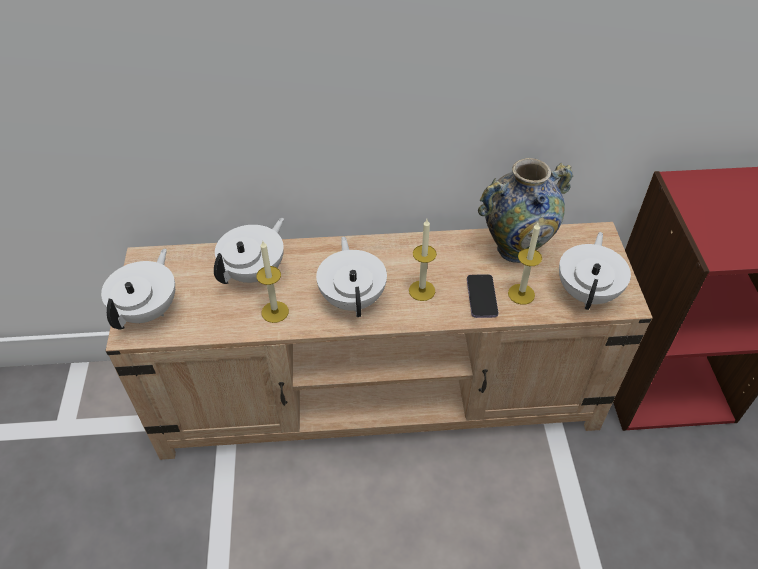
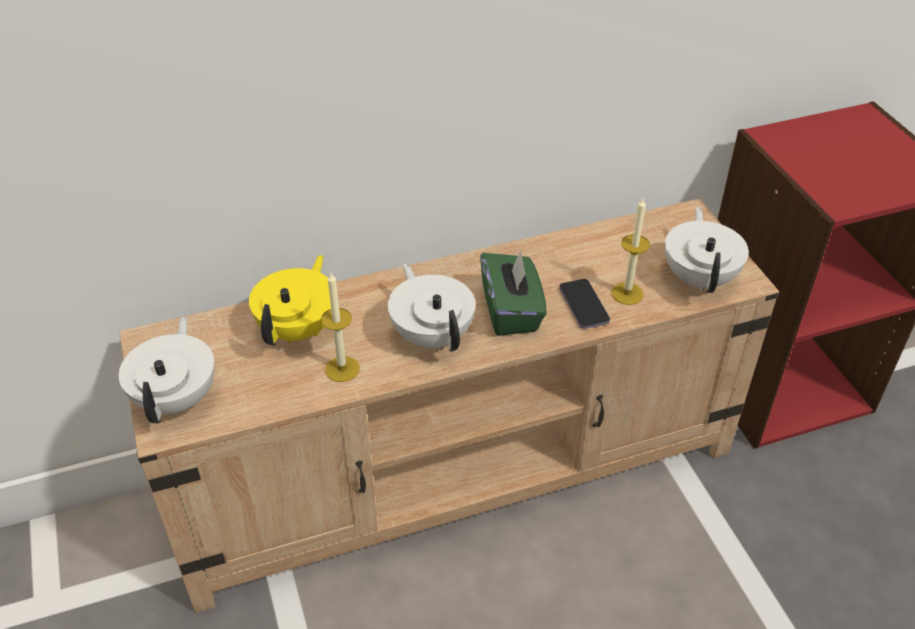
camera: 15 degrees left, 5 degrees down
white teapot [214,218,284,284] -> yellow teapot [249,255,331,345]
candle [409,219,437,301] -> green tissue box [480,251,547,336]
vase [478,158,573,263] -> none

